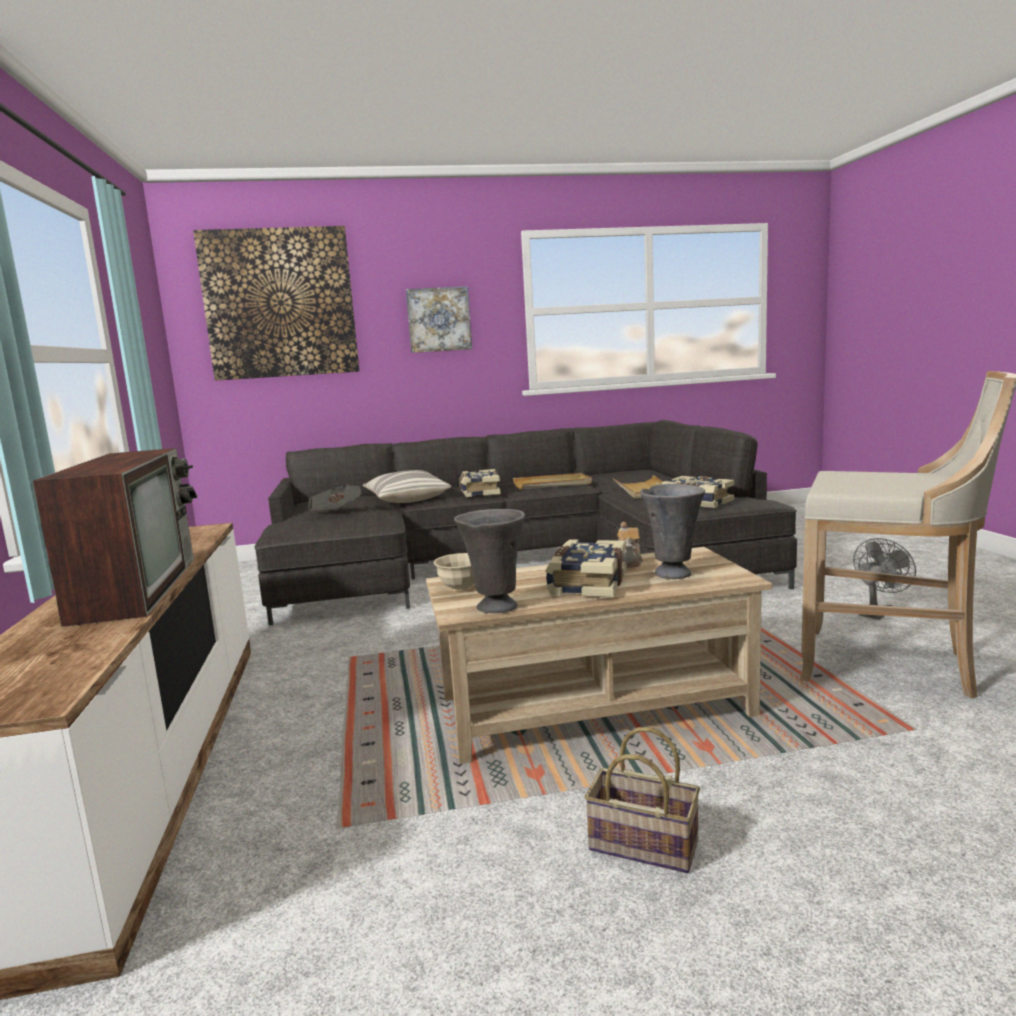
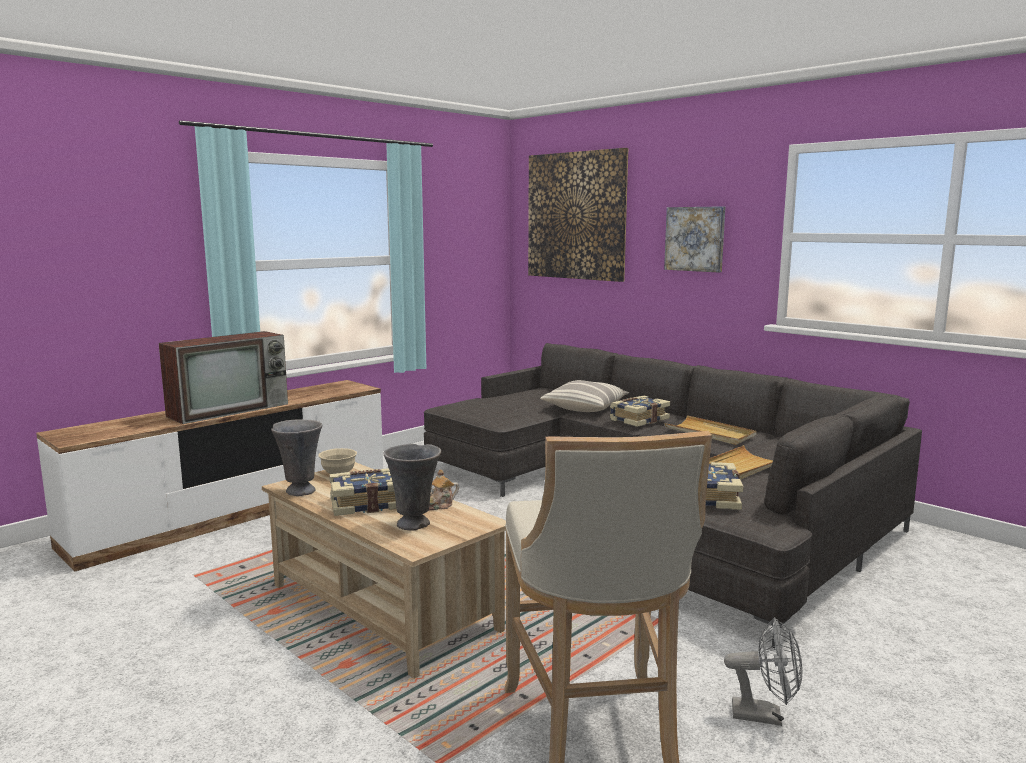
camera: 55 degrees right, 0 degrees up
newspaper [309,485,362,511] -> none
basket [585,727,700,873] -> none

